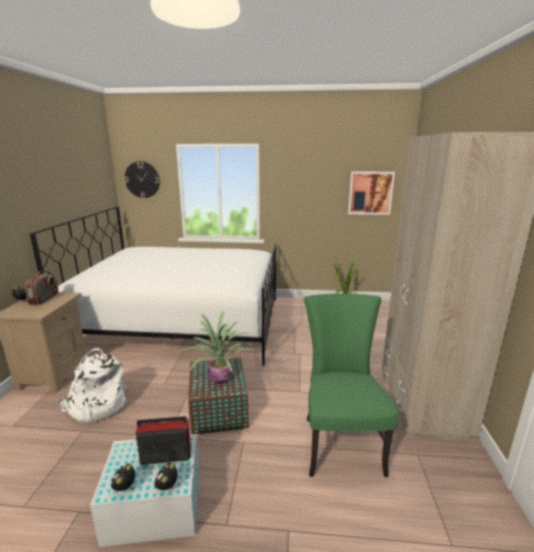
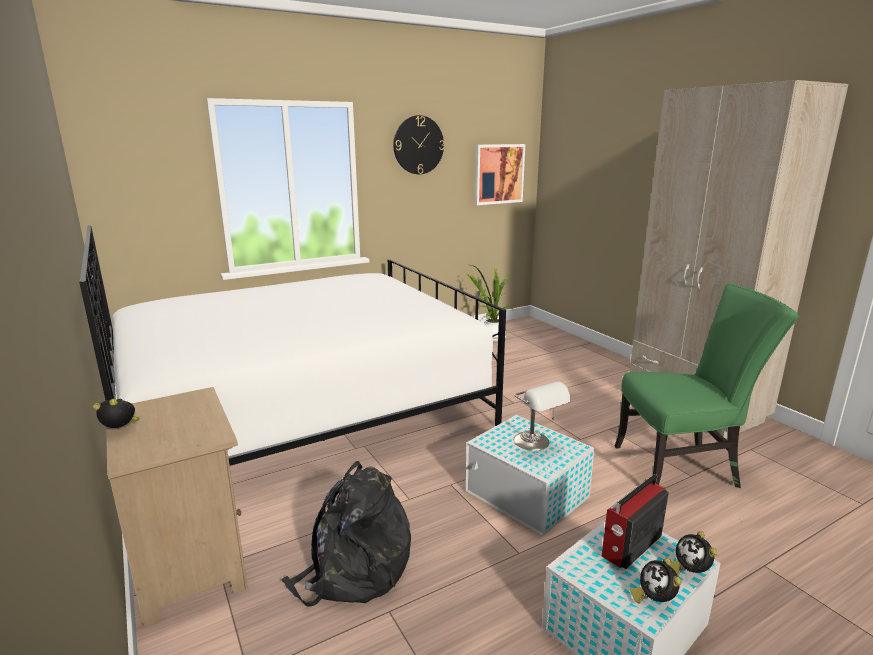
camera: 35 degrees left, 0 degrees up
radio [25,270,58,304] -> none
white backpack [59,348,127,423] -> black backpack [281,461,411,607]
wall clock [124,161,160,198] -> wall clock moved to [393,115,445,174]
potted plant [180,311,256,384] -> white table lamp [514,381,571,451]
brown storage box [188,358,249,434] -> white storage box [466,415,595,535]
green chair [304,294,399,477] -> green chair turned 120 degrees clockwise [615,284,799,488]

